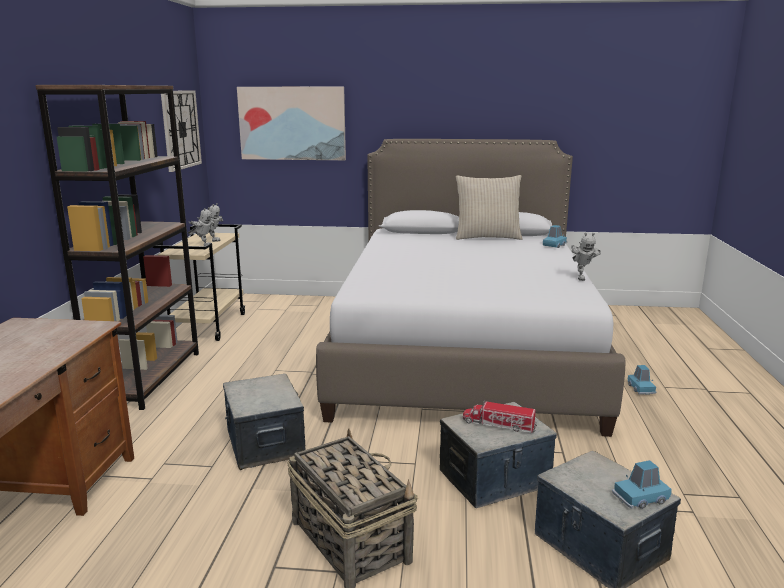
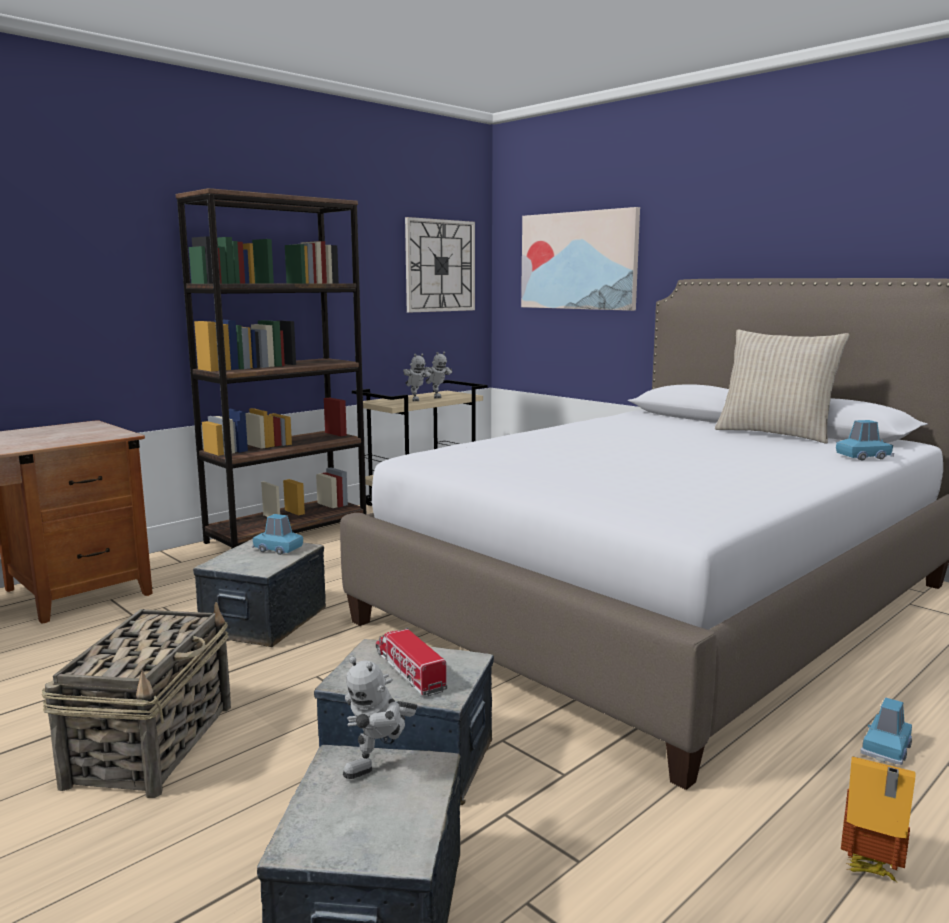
camera: 40 degrees right, 5 degrees down
toy robot [571,233,601,281] -> toy robot moved to [343,657,417,779]
blue toy car [612,460,672,509] -> blue toy car moved to [252,514,303,555]
none -> toy house [841,756,915,882]

